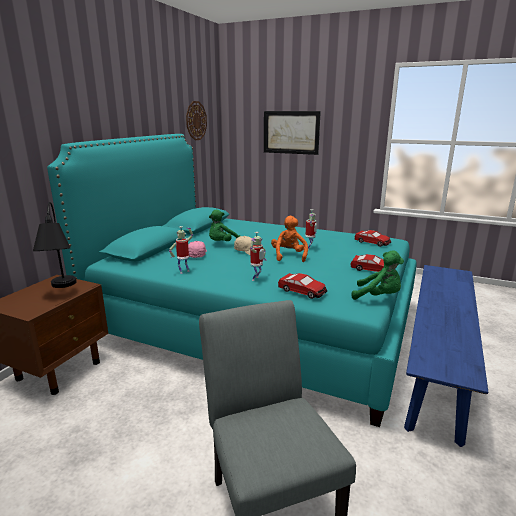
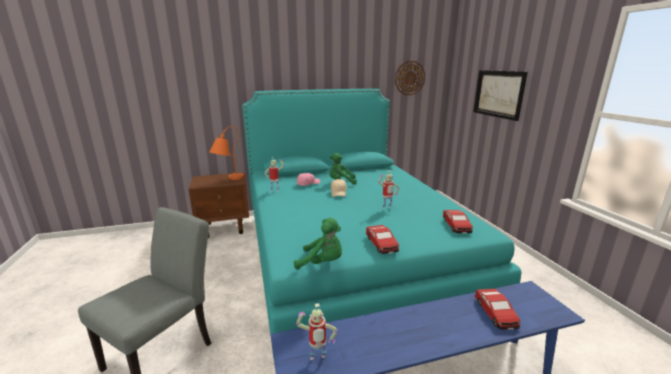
camera: 50 degrees right, 0 degrees up
black table lamp [33,202,77,288] -> orange table lamp [209,126,244,180]
toy robot [250,232,266,281] -> toy robot moved to [296,303,338,360]
orange plush toy [271,216,308,262] -> none
toy car [278,273,327,299] -> toy car moved to [475,289,520,330]
green plush toy [352,250,404,300] -> green plush toy turned 60 degrees counterclockwise [294,218,342,269]

